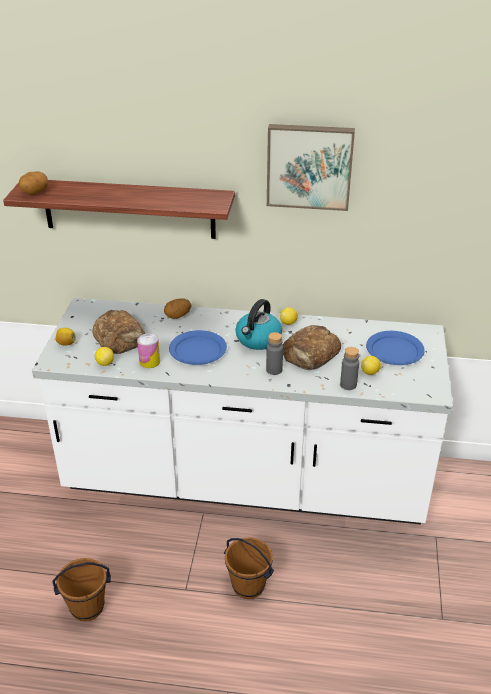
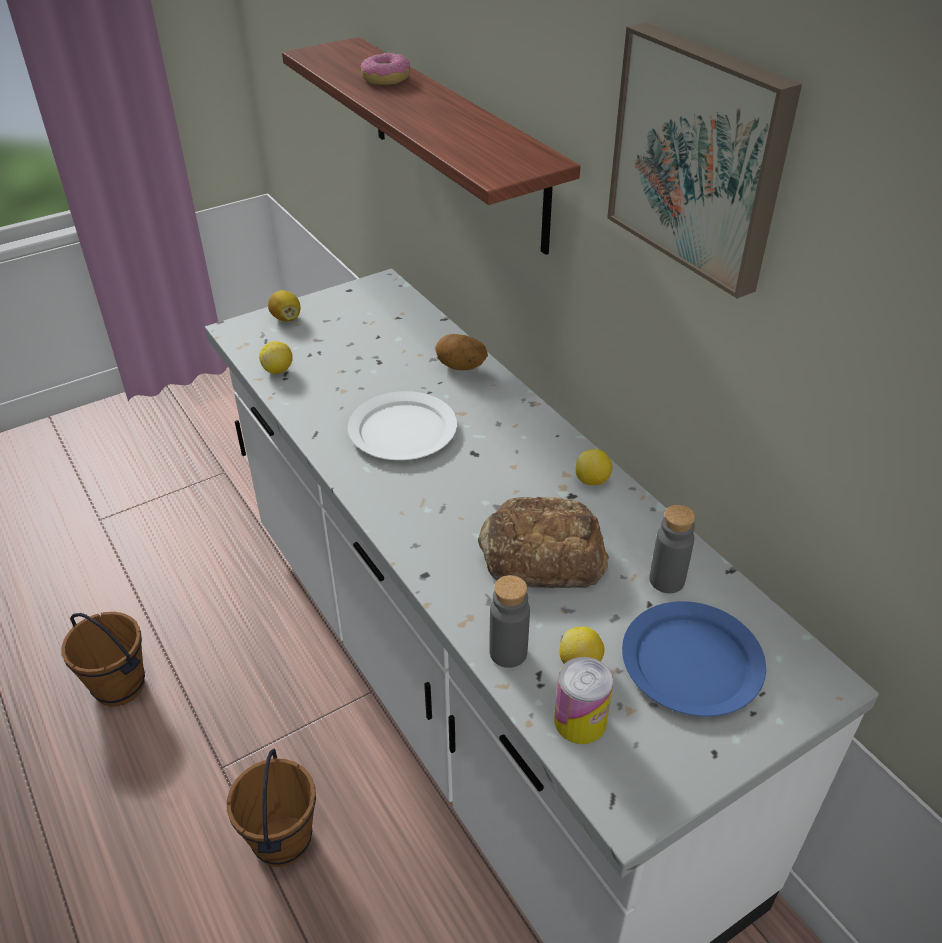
camera: 50 degrees right, 5 degrees up
potato [18,172,49,194] -> none
bread [92,310,145,354] -> none
can [137,333,160,368] -> can moved to [554,657,613,744]
blue plate [169,330,227,365] -> white plate [348,391,457,460]
kettle [235,299,282,350] -> none
grey bottle [266,332,283,375] -> grey bottle moved to [649,505,695,593]
none -> donut [360,52,410,85]

